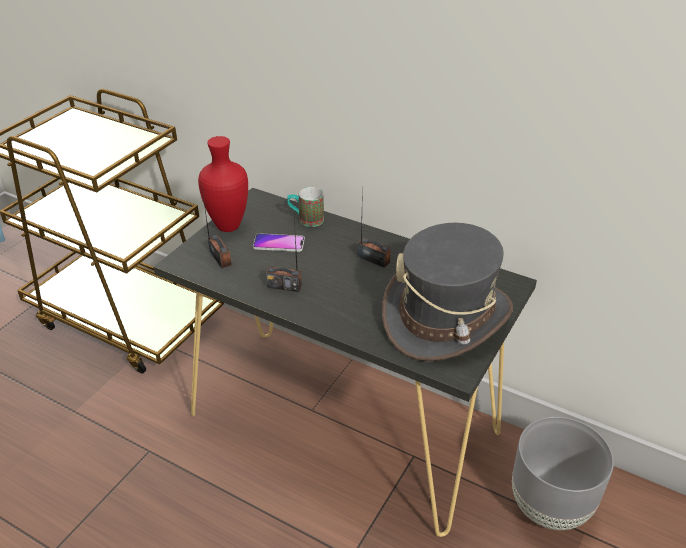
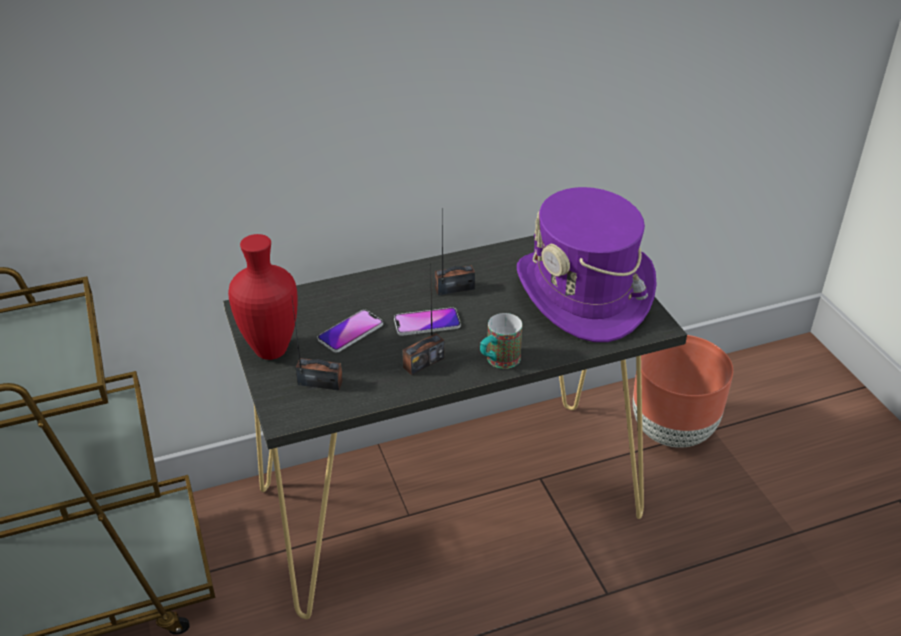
camera: 50 degrees left, 0 degrees up
mug [287,187,324,227] -> mug moved to [480,313,522,369]
grey hat [382,223,513,361] -> purple hat [517,187,657,342]
grey planter [512,416,614,530] -> brown planter [633,335,733,448]
none -> phone [394,307,461,336]

